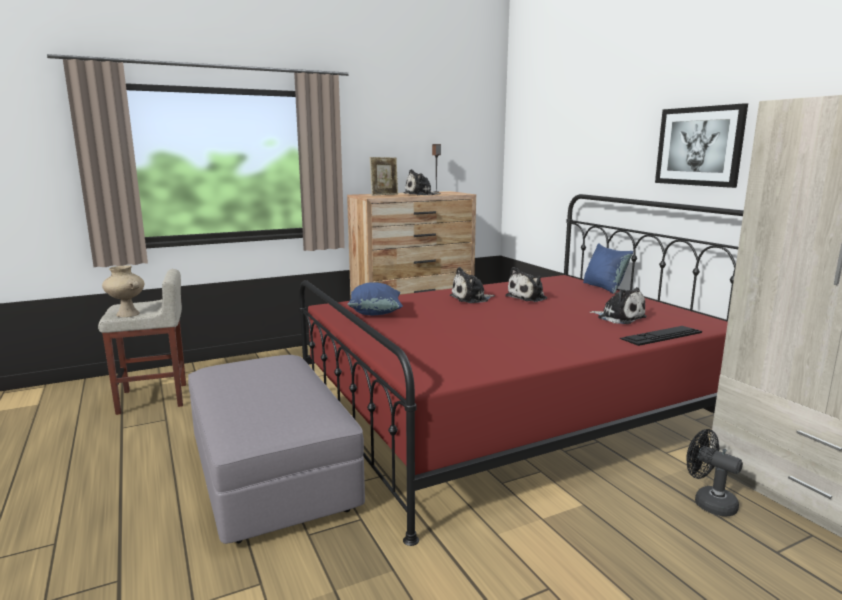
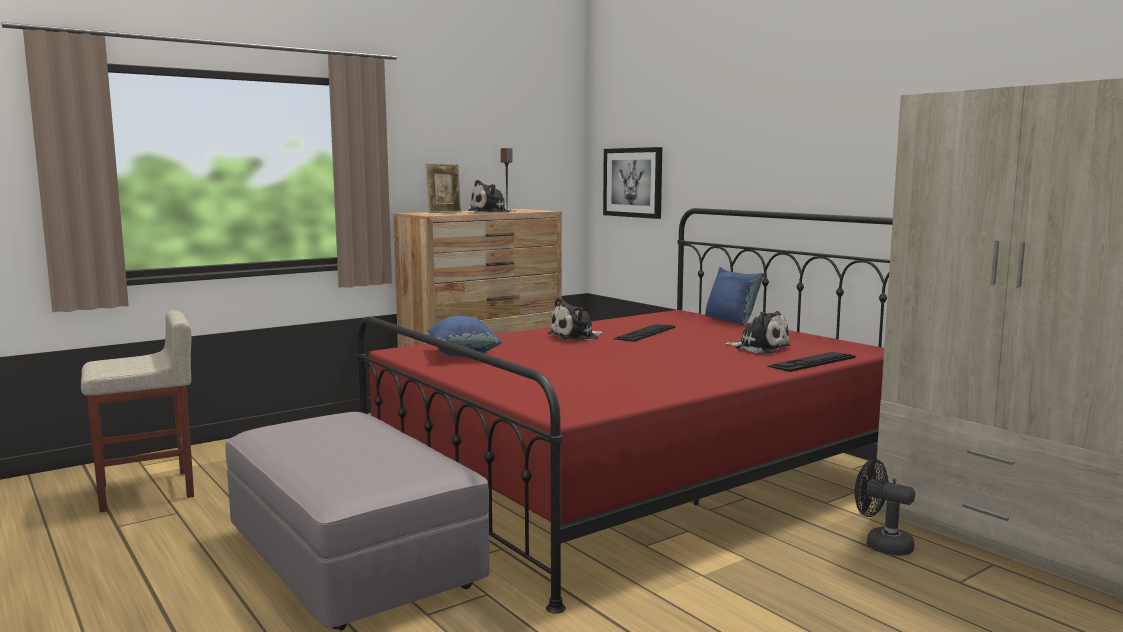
camera: 10 degrees left, 5 degrees down
beige vase [102,266,144,317] -> none
plush toy [505,267,547,302] -> keyboard [613,324,675,342]
picture [655,103,748,188] -> picture moved to [603,147,662,219]

